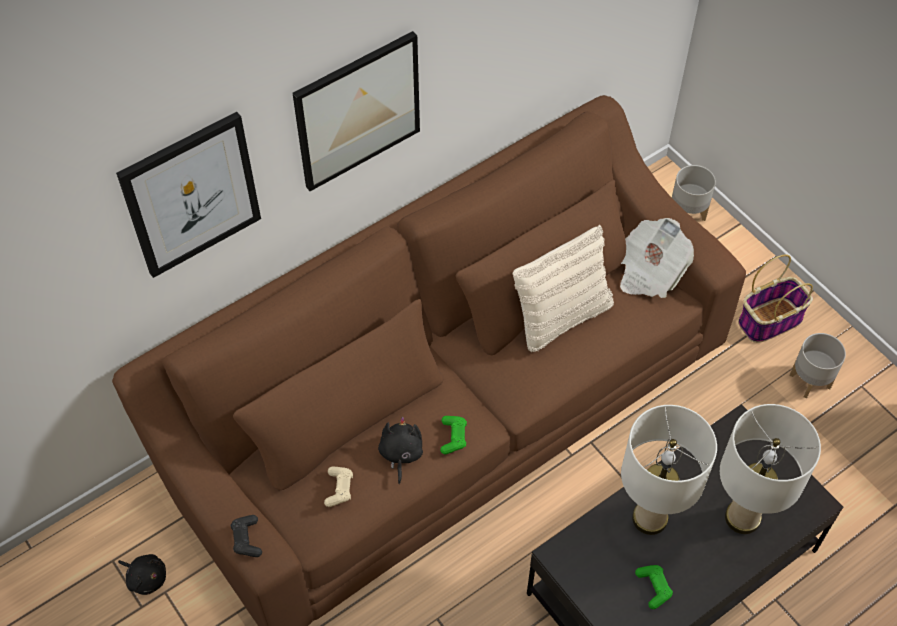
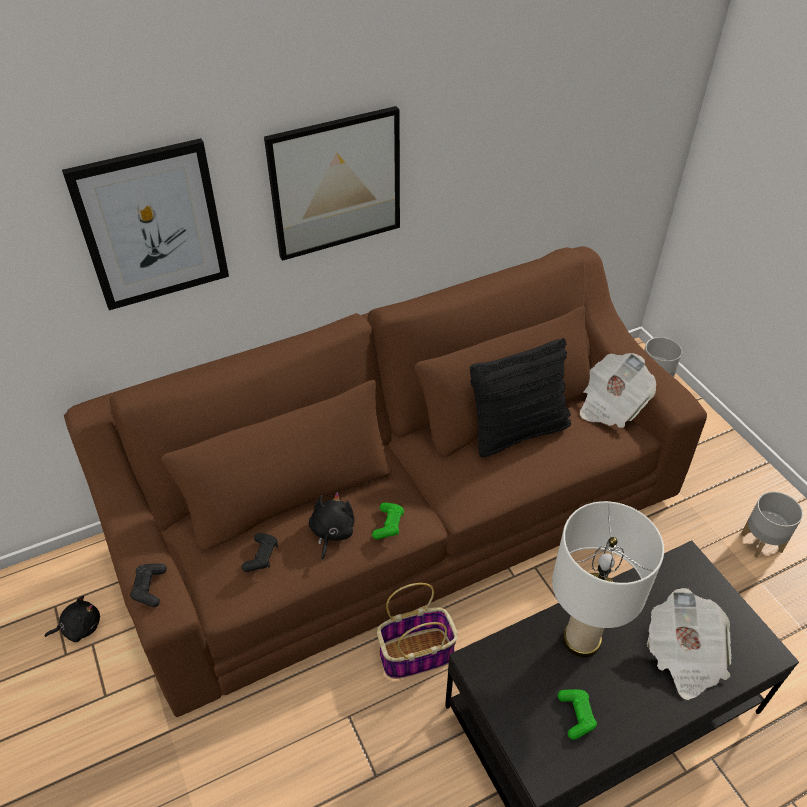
camera: 10 degrees right, 10 degrees down
black plush toy [118,554,166,595] -> black plush toy turned 60 degrees counterclockwise [45,596,100,642]
beige game controller [324,467,353,507] -> black game controller [242,533,278,572]
beige pillow [512,225,614,352] -> black pillow [469,338,571,458]
white table lamp [720,404,821,534] -> newspaper [647,588,732,700]
basket [738,254,813,343] -> basket moved to [377,583,458,679]

